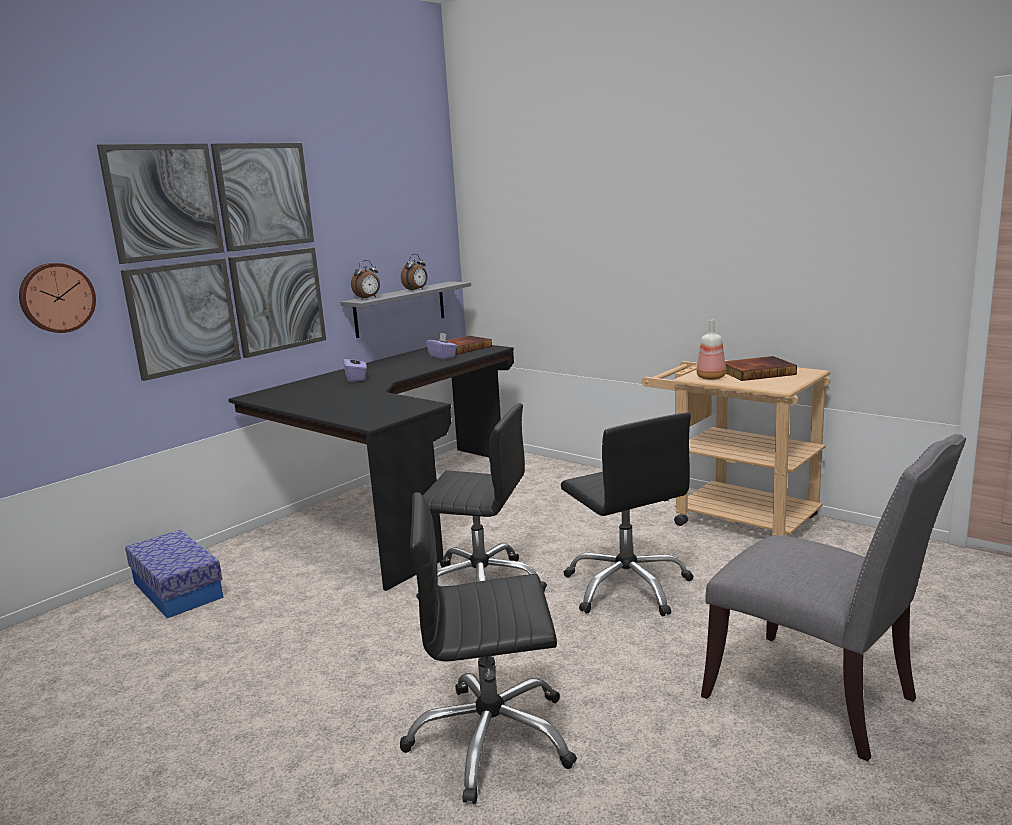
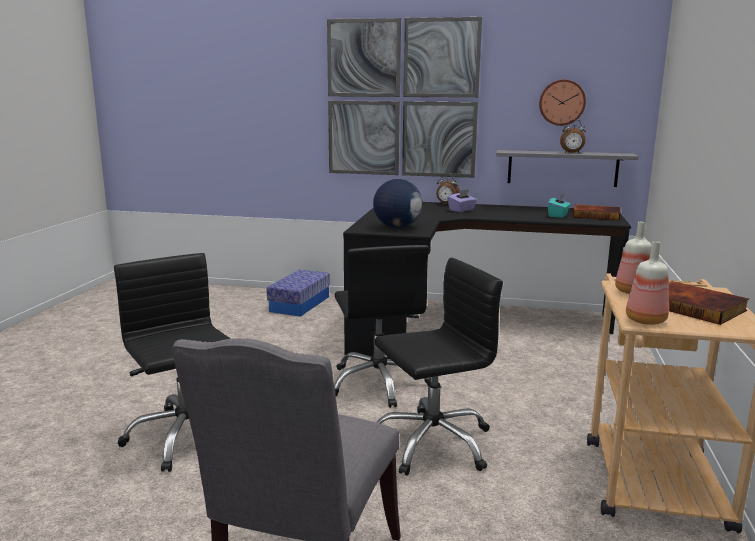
camera: 60 degrees right, 0 degrees up
wall clock [19,263,96,333] -> wall clock moved to [539,79,586,126]
alarm clock [351,260,380,299] -> alarm clock moved to [436,173,460,204]
purple tissue box [426,333,457,360] -> turquoise tissue box [548,194,570,218]
black office chair [561,413,694,616] -> black office chair turned 150 degrees counterclockwise [375,258,503,476]
none -> globe [373,179,422,228]
none -> bottle [626,241,669,325]

